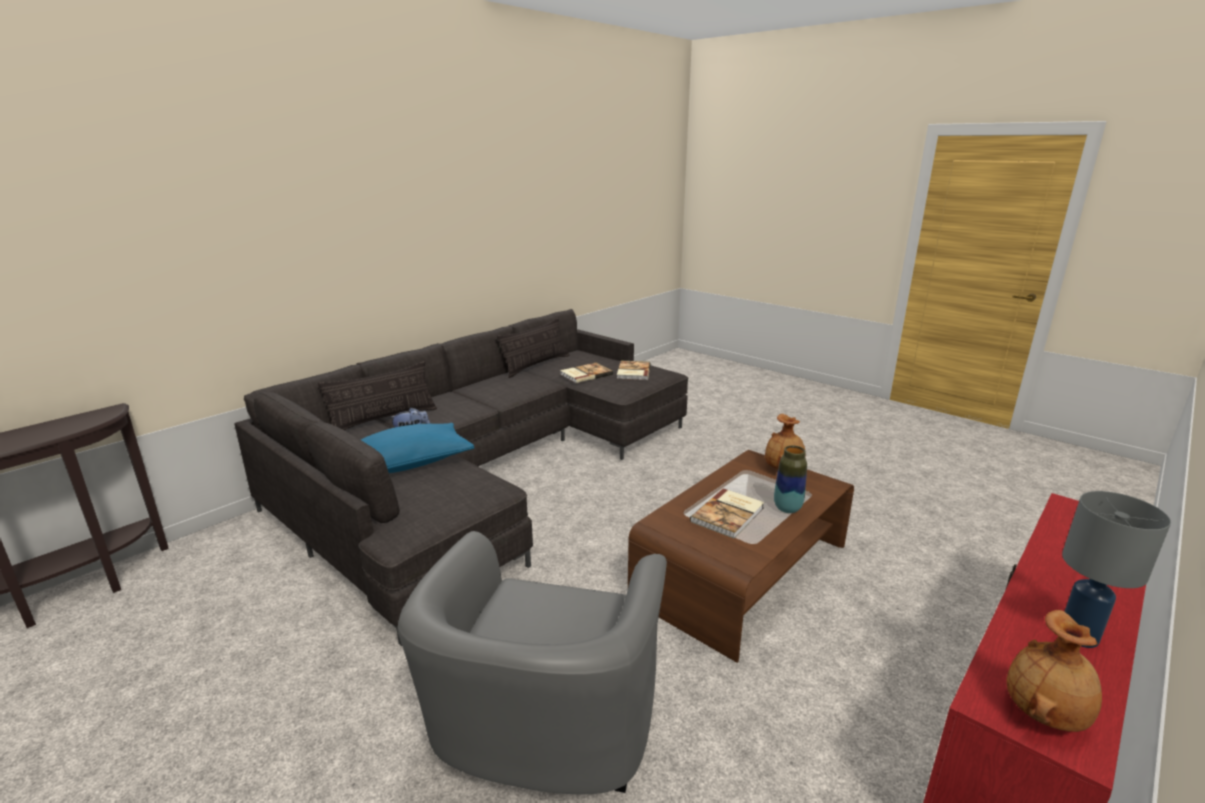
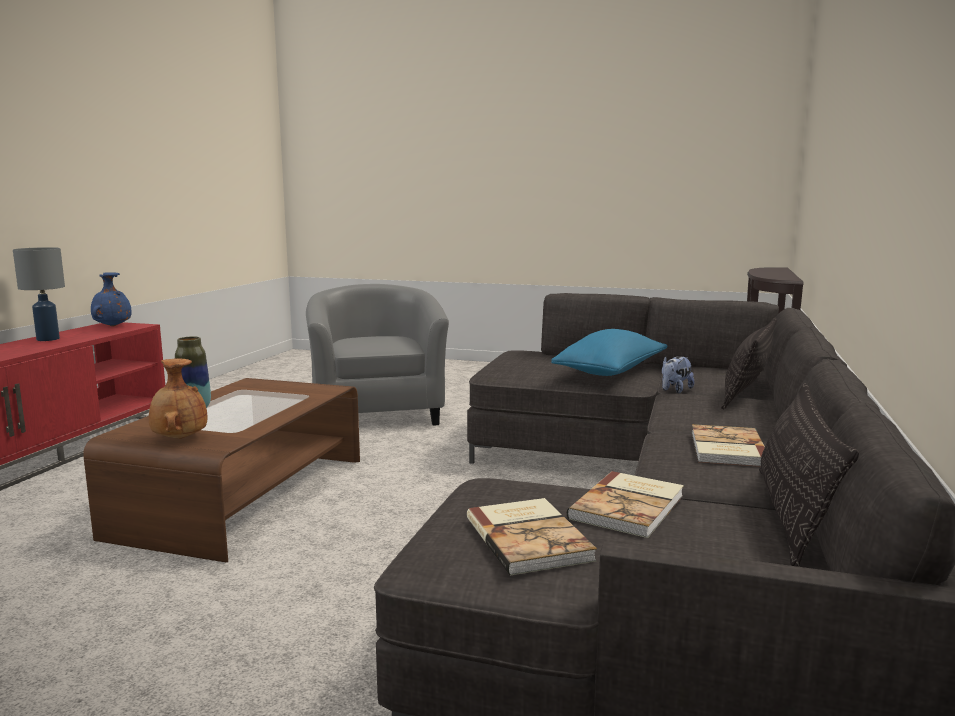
camera: 155 degrees right, 10 degrees down
book [690,488,764,538] -> book moved to [692,424,765,467]
brown vase [1006,610,1102,732] -> blue vase [91,272,131,326]

